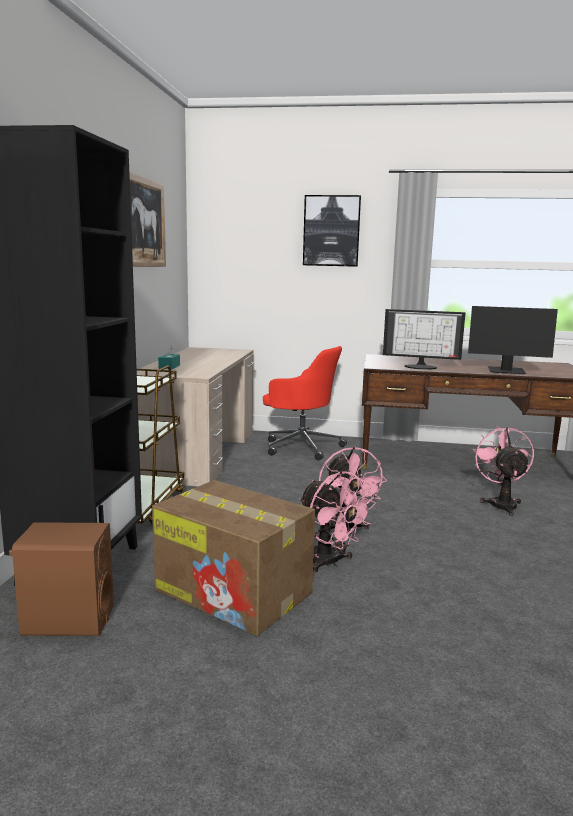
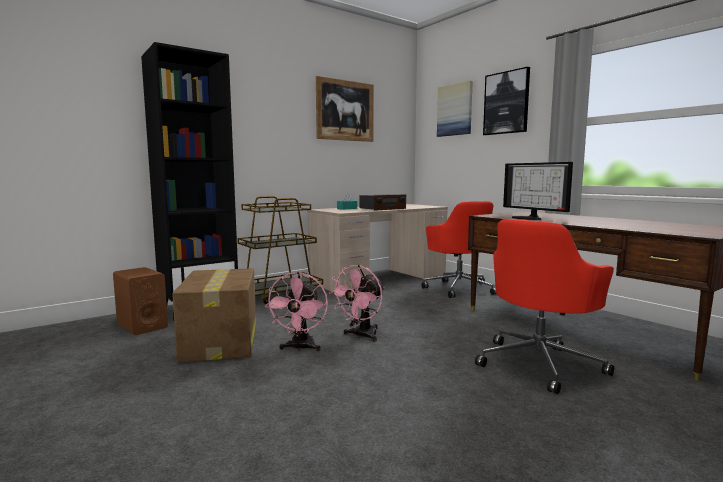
camera: 45 degrees right, 5 degrees down
monitor [468,306,558,374] -> none
pink fan [473,426,534,516] -> red office chair [475,219,614,394]
none -> radio [359,194,406,211]
none -> picture [437,81,473,137]

